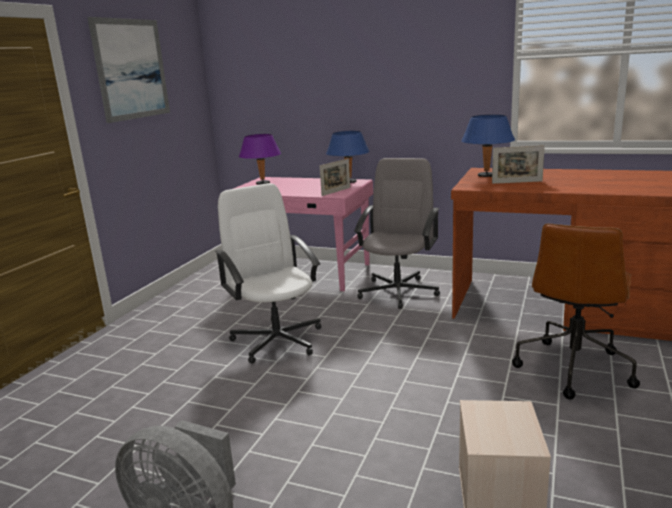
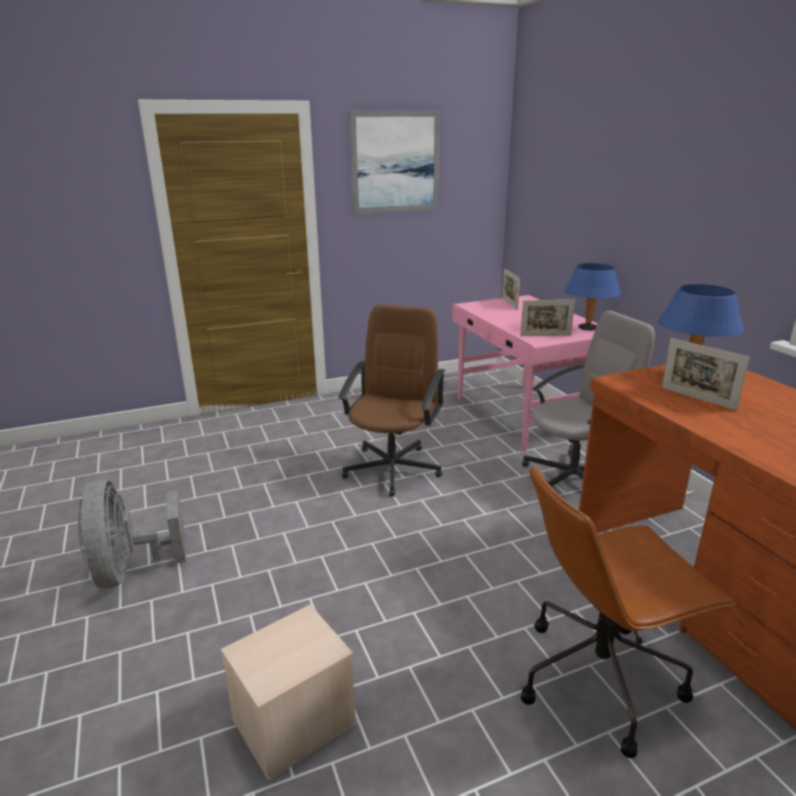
camera: 45 degrees right, 5 degrees up
white office chair [215,183,321,364] -> brown office chair [338,304,445,497]
purple table lamp [239,134,281,185] -> picture frame [502,269,520,310]

